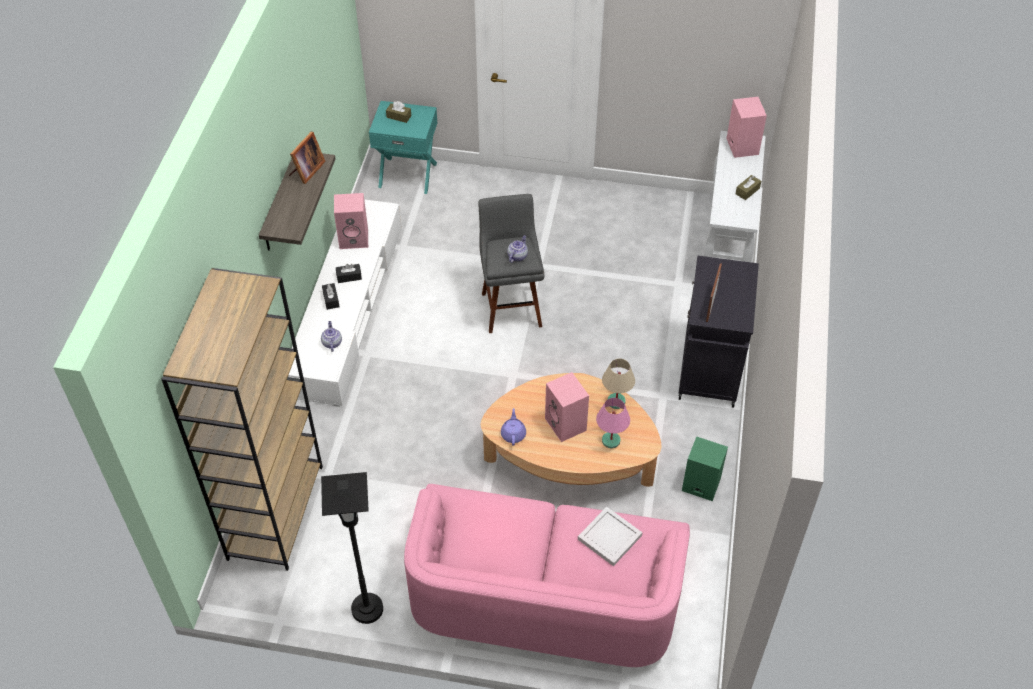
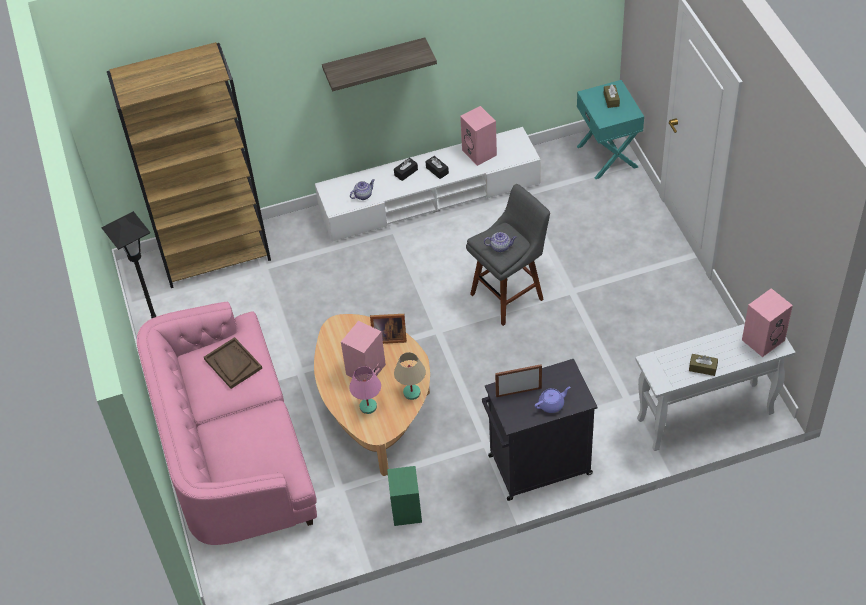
camera: 65 degrees right, 0 degrees up
picture frame [289,132,326,184] -> picture frame moved to [370,314,407,344]
purple teapot [501,408,526,445] -> purple teapot moved to [535,387,570,413]
white tray [578,507,643,566] -> none
none -> brown tray [204,337,262,389]

